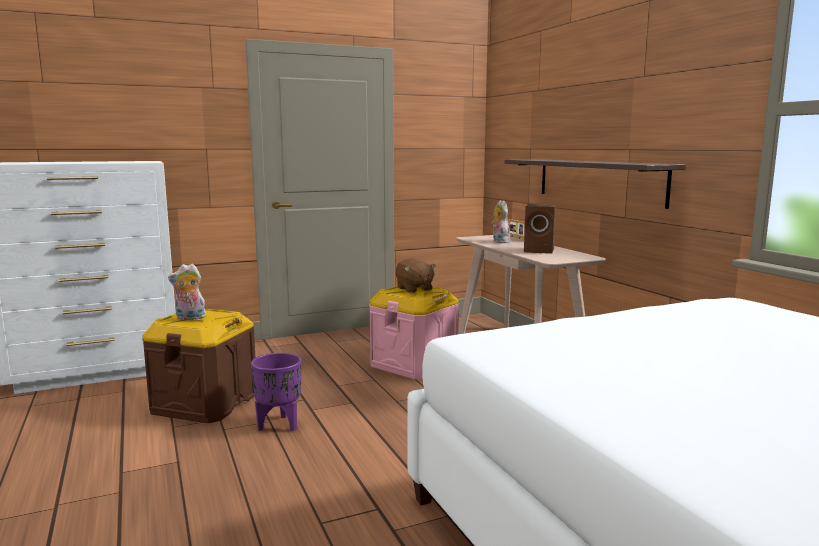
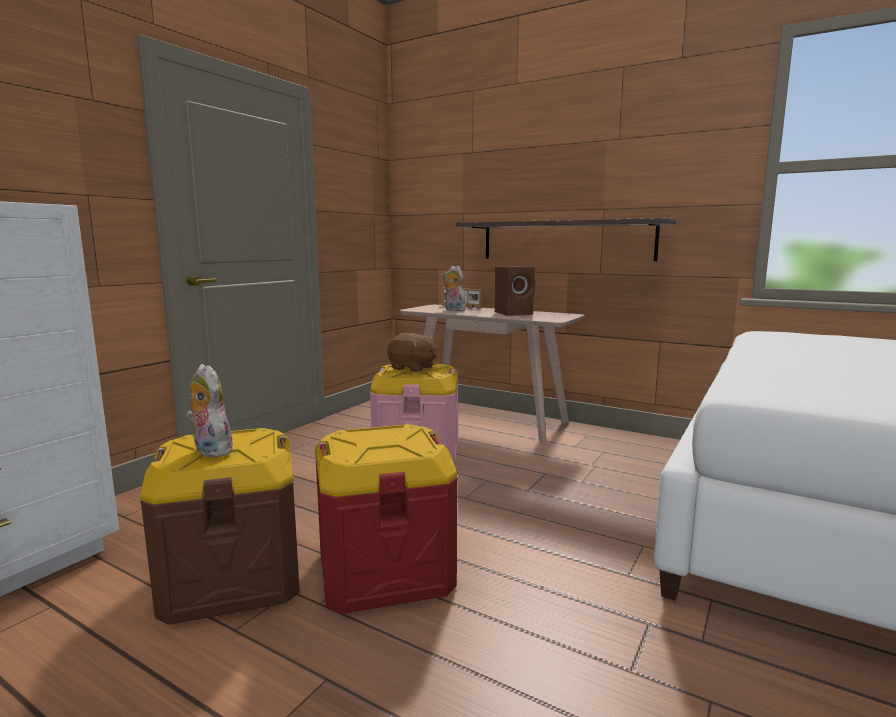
camera: 35 degrees left, 0 degrees up
plush toy [168,264,206,320] -> plush toy turned 90 degrees clockwise [186,364,236,457]
purple planter [251,353,301,431] -> red storage box [315,424,458,614]

